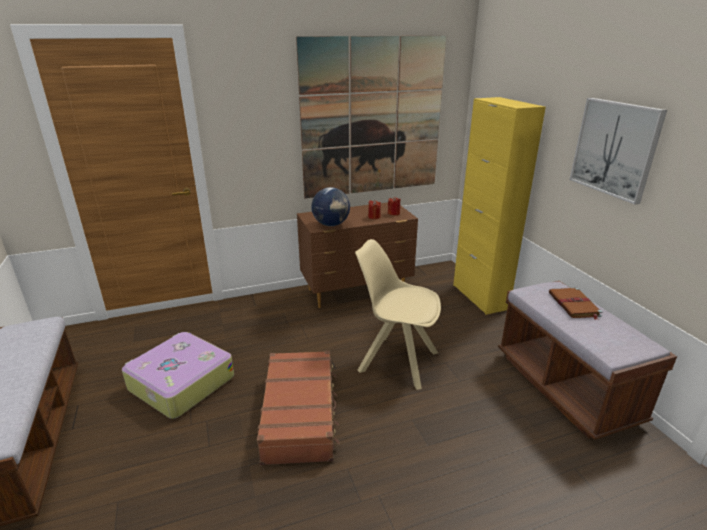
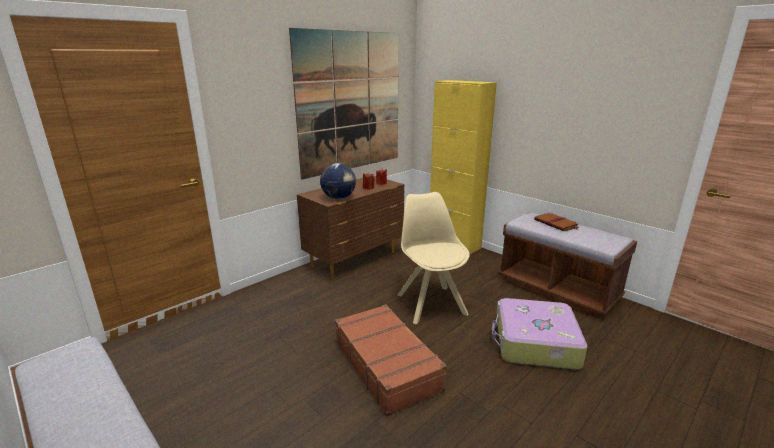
camera: 25 degrees left, 5 degrees down
suitcase [122,332,234,419] -> suitcase moved to [491,298,587,369]
beige chair [355,239,441,390] -> beige chair turned 75 degrees clockwise [398,192,470,325]
picture [570,98,667,204] -> none

